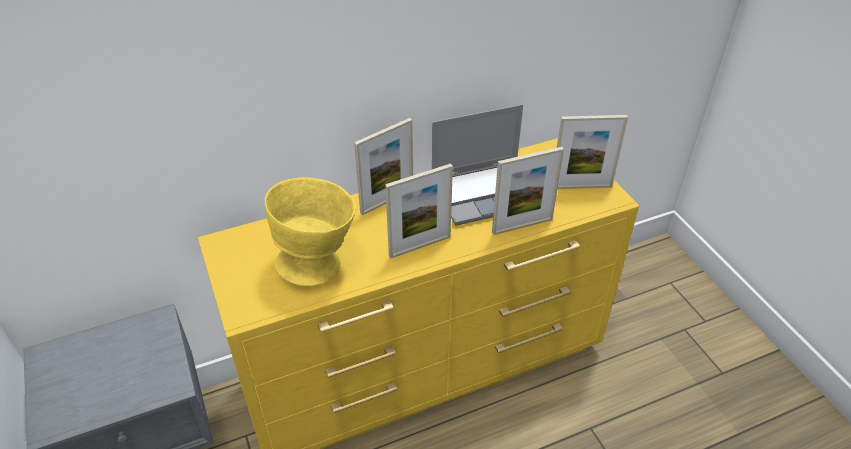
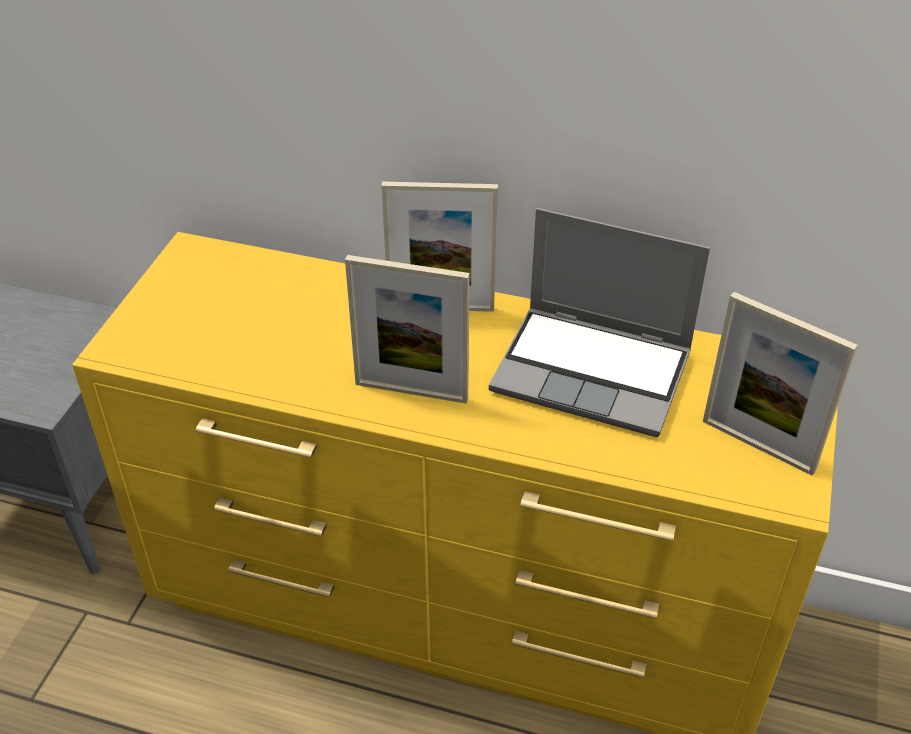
camera: 40 degrees right, 0 degrees up
yellow bowl [265,178,355,286] -> none
picture frame [492,147,564,235] -> none

